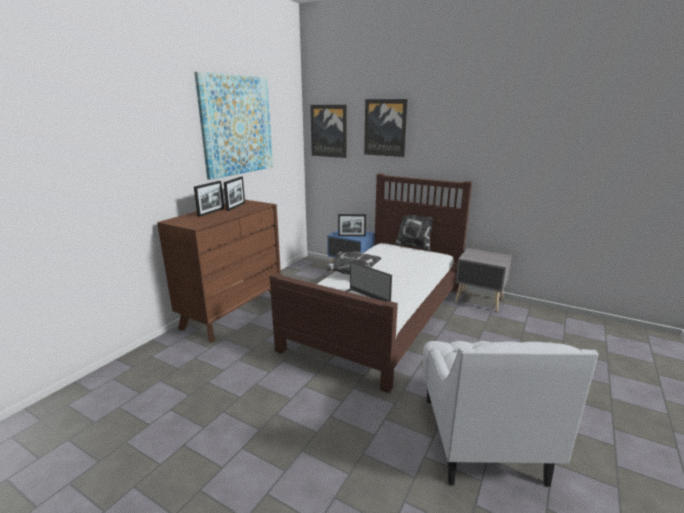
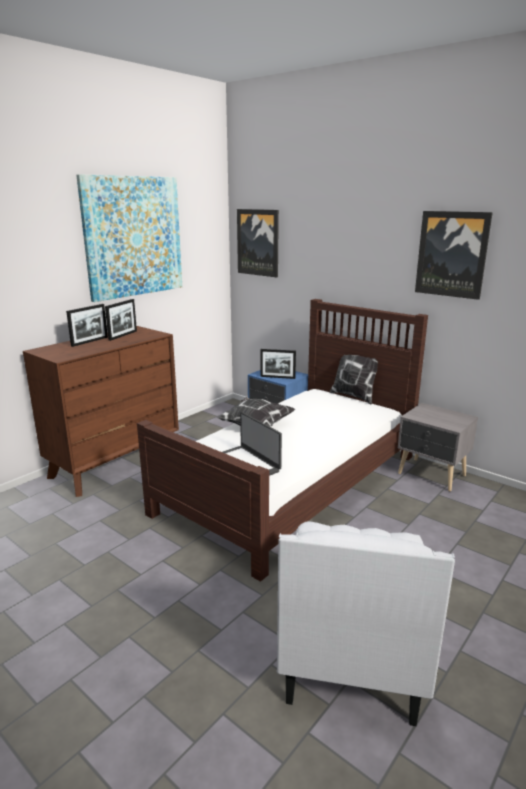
camera: 10 degrees right, 0 degrees up
picture [364,99,408,157] -> picture moved to [415,211,493,300]

